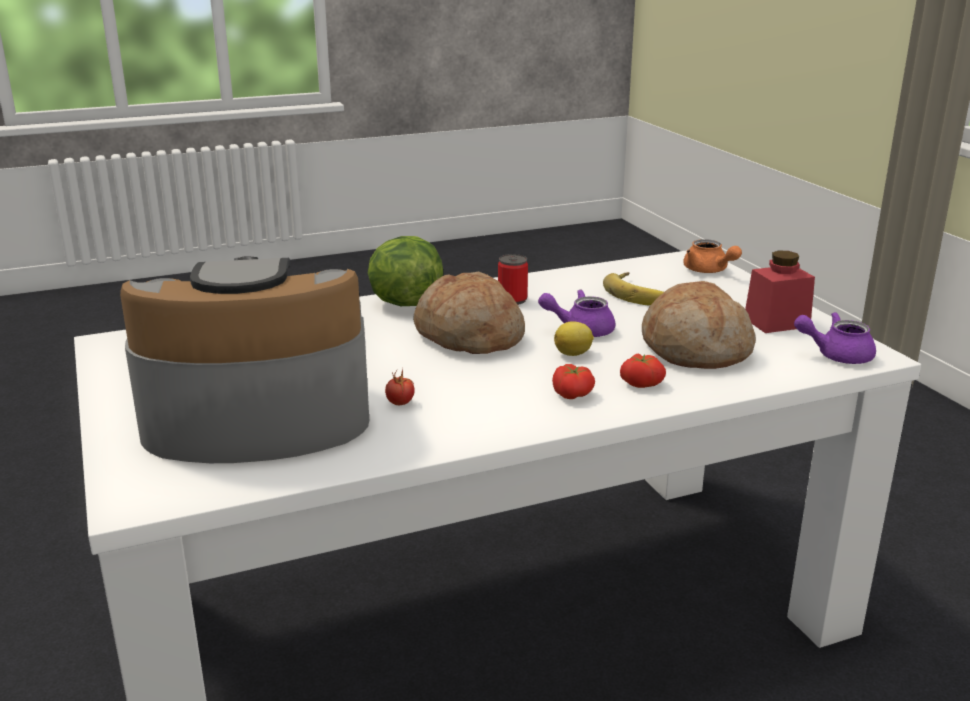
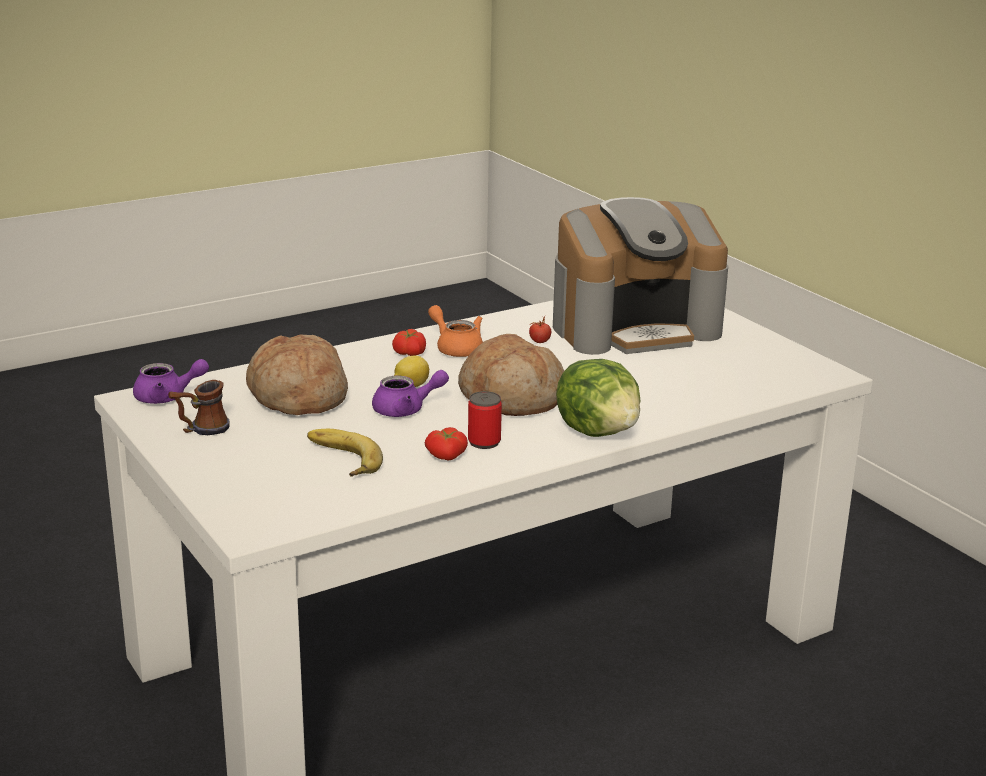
camera: 170 degrees right, 0 degrees up
tomato [620,353,666,388] -> tomato moved to [425,427,468,460]
orange teapot [683,239,742,273] -> orange teapot moved to [428,305,483,357]
red jar [745,251,815,333] -> mug [168,380,229,435]

